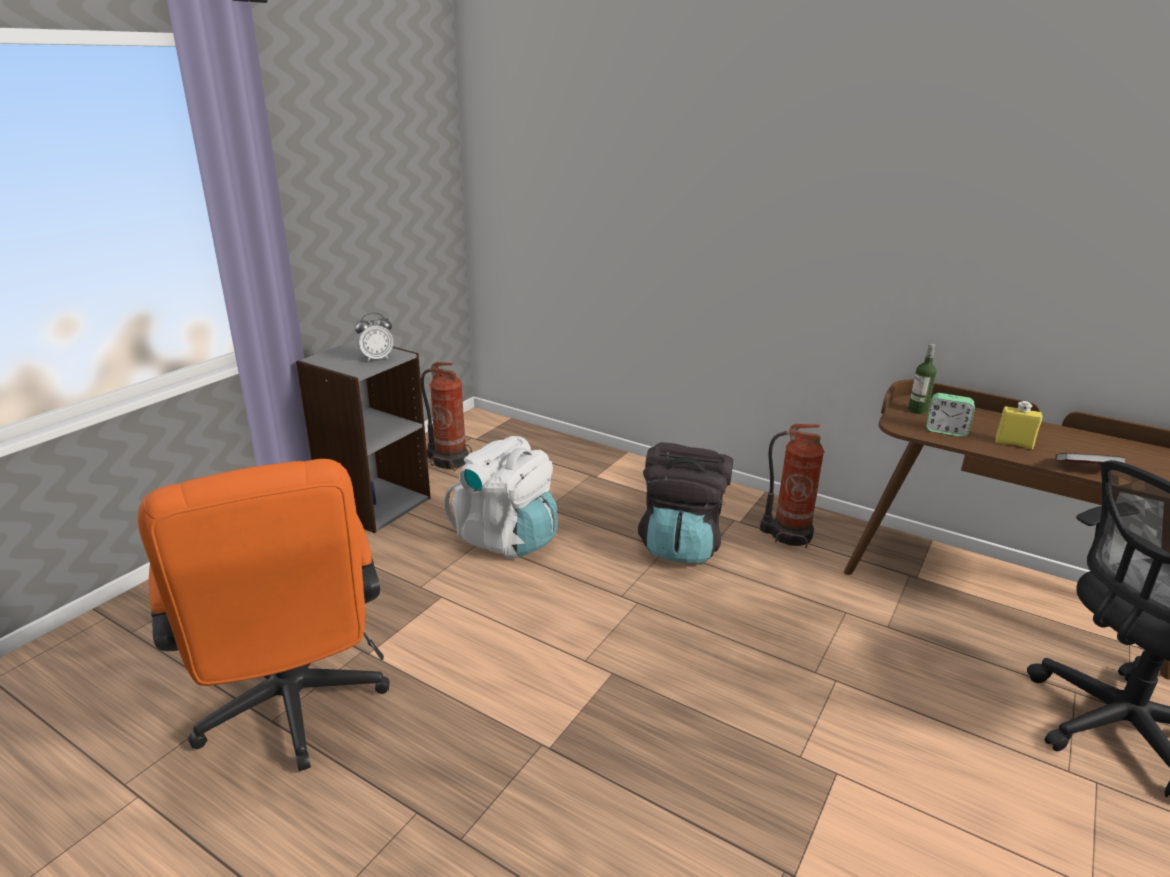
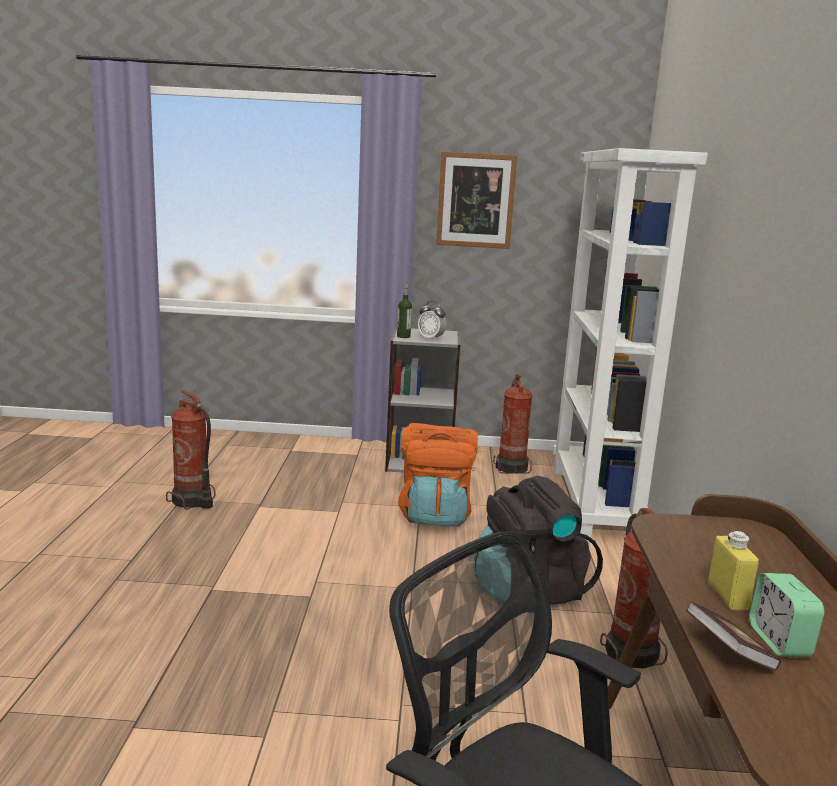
camera: 60 degrees right, 10 degrees down
orange office chair [138,459,390,771] -> fire extinguisher [166,390,215,509]
white backpack [444,436,558,559] -> orange backpack [398,423,478,527]
bottle [908,344,937,414] -> bottle moved to [397,285,412,338]
alarm clock [926,393,975,437] -> alarm clock moved to [749,573,824,657]
none -> picture [436,151,517,249]
none -> white bookcase [553,148,708,542]

